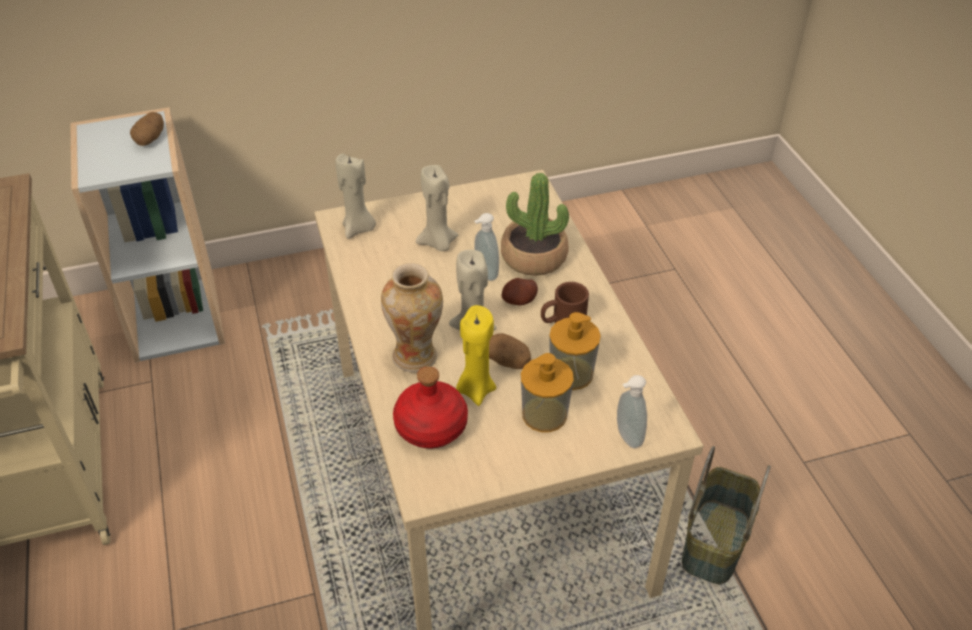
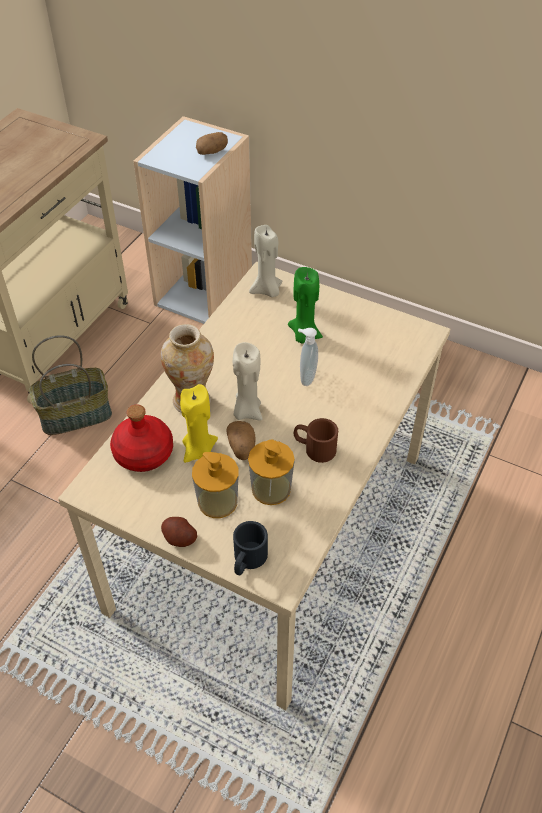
camera: 45 degrees right, 5 degrees up
beige candle [416,165,458,251] -> green candle [288,267,323,343]
potted plant [501,173,569,276] -> none
potato [501,278,538,306] -> potato moved to [161,517,197,547]
soap dispenser [617,375,647,448] -> black mug [233,521,268,575]
basket [682,446,771,584] -> basket moved to [29,335,112,435]

